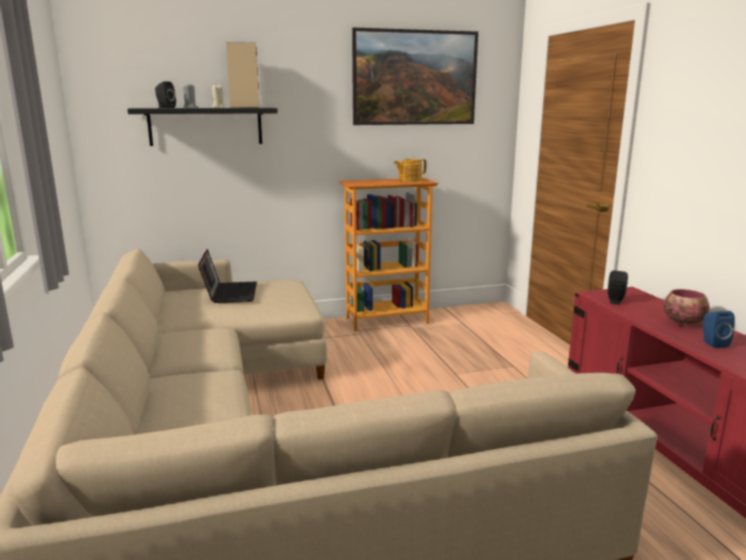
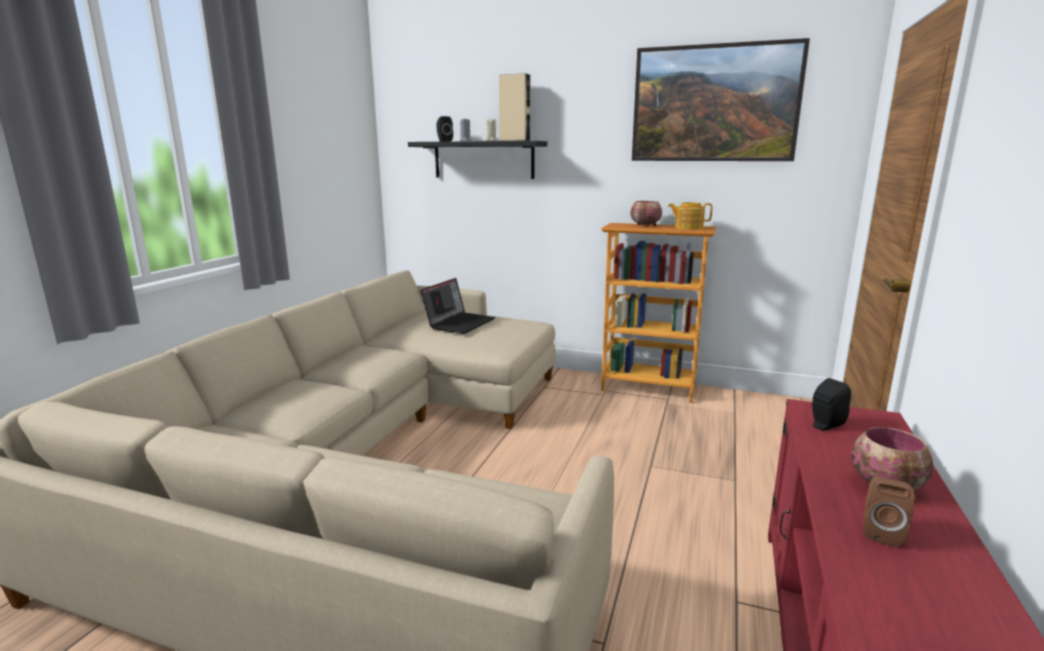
camera: 35 degrees right, 0 degrees up
blue speaker [703,311,735,348] -> brown speaker [864,476,915,547]
none -> bowl [630,201,662,227]

